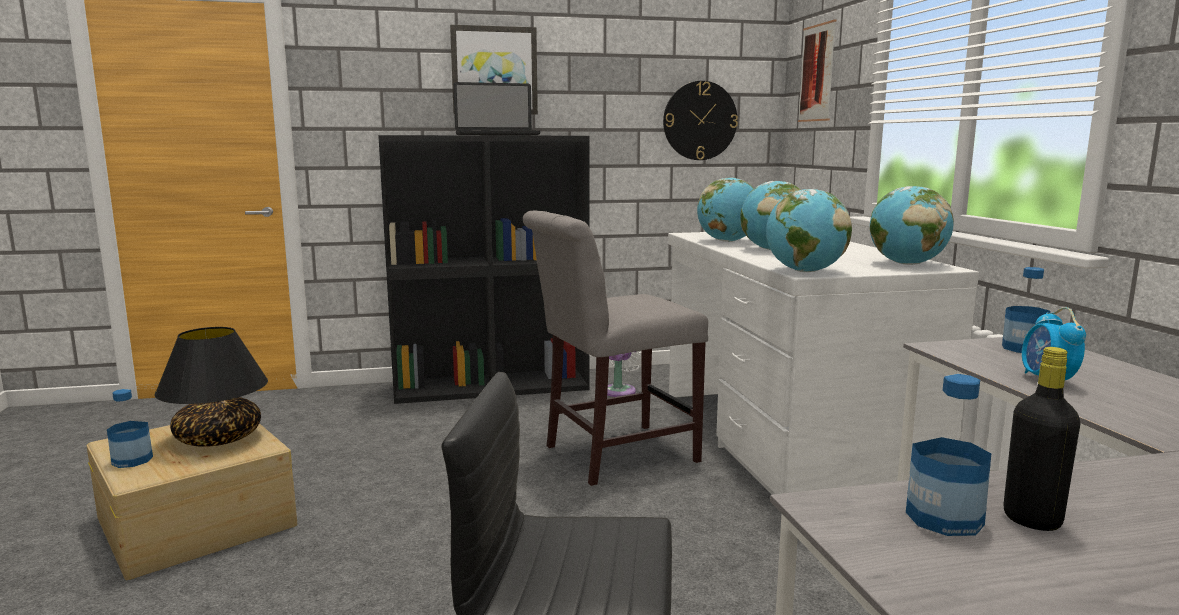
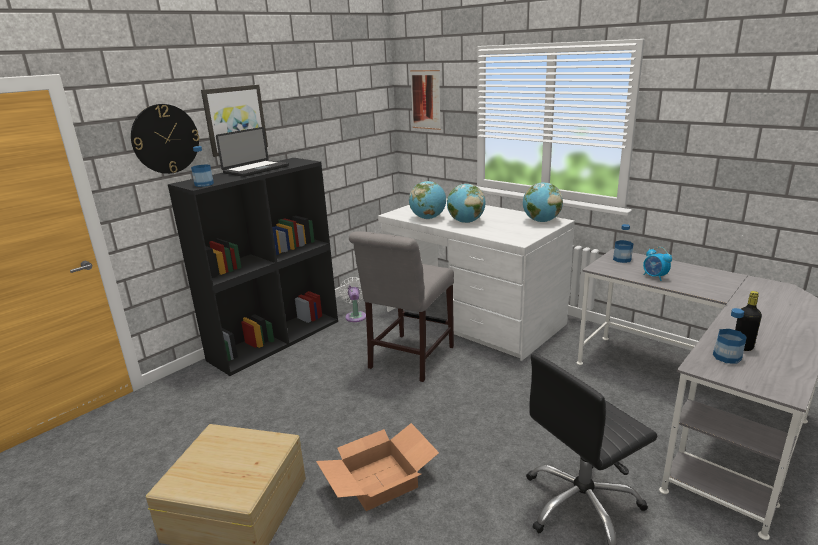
camera: 35 degrees left, 10 degrees up
bottle [107,389,153,468] -> bottle moved to [191,146,214,187]
black table lamp [155,327,268,447] -> none
wall clock [663,81,738,160] -> wall clock moved to [131,104,199,174]
globe [766,189,852,272] -> none
none -> cardboard box [316,423,439,511]

